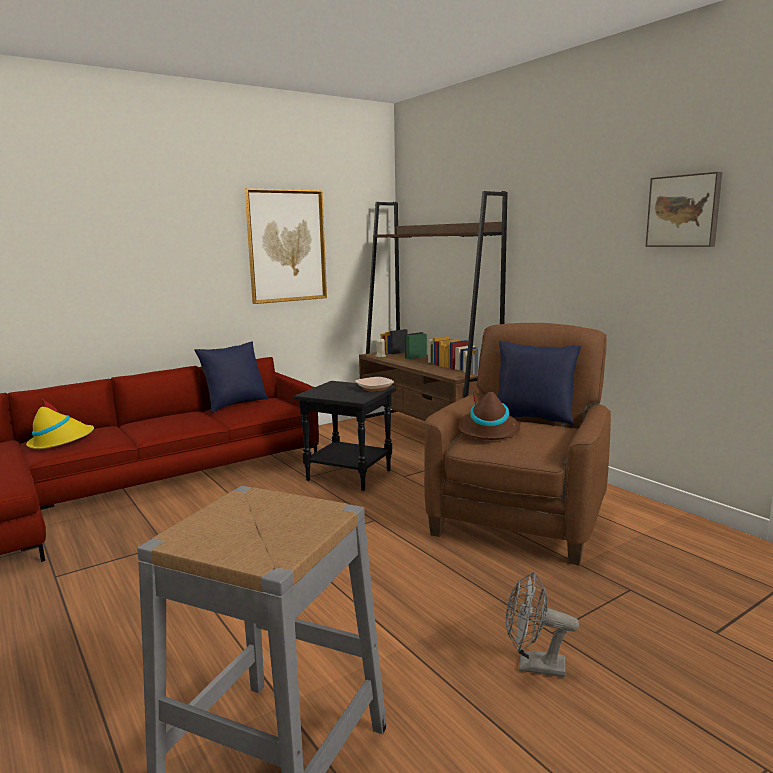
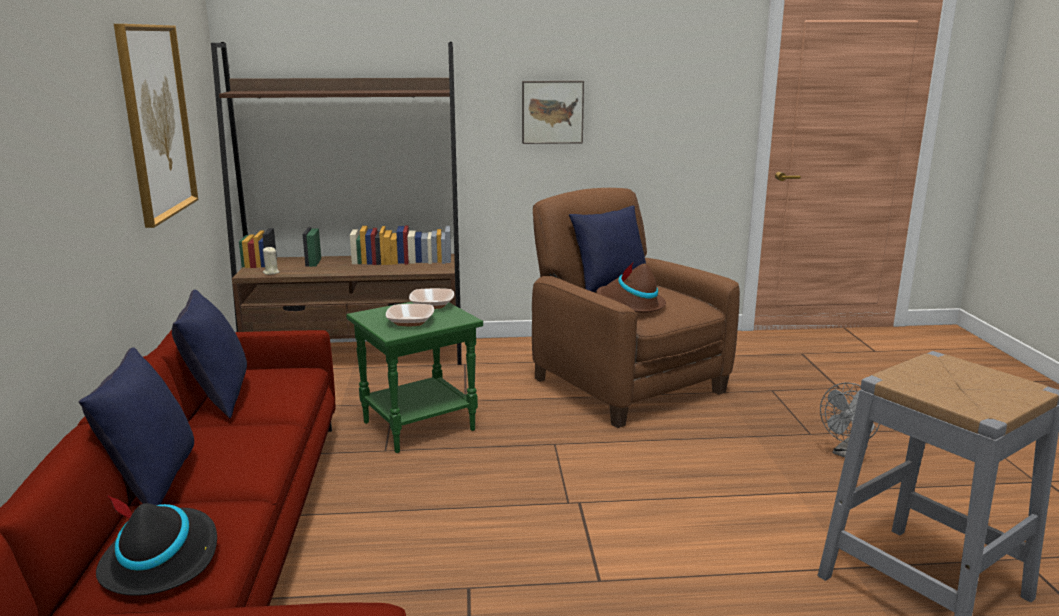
camera: 60 degrees left, 5 degrees up
yellow hat [26,400,94,449] -> black hat [96,495,217,596]
black side table [294,381,396,491] -> green side table [346,302,483,453]
picture [646,172,722,247] -> picture moved to [522,81,584,144]
none -> blue pillow [79,347,194,505]
none -> bowl [386,304,434,326]

